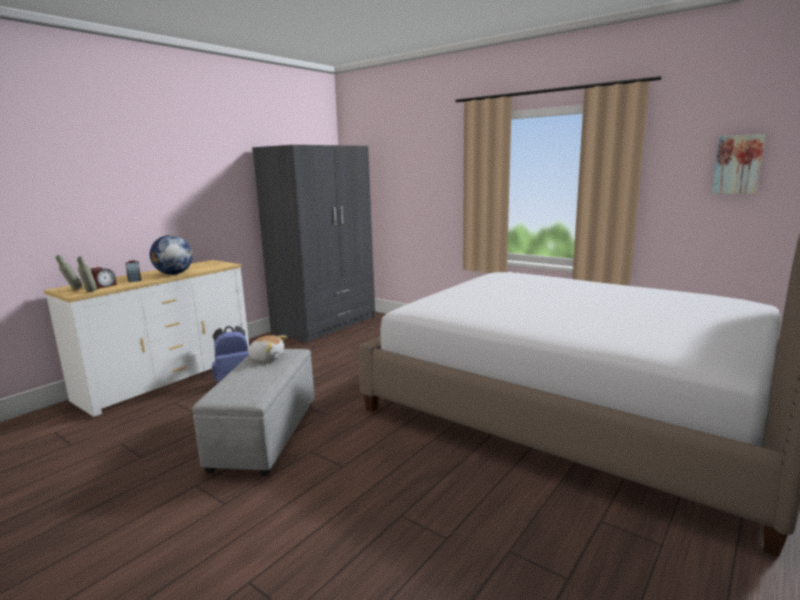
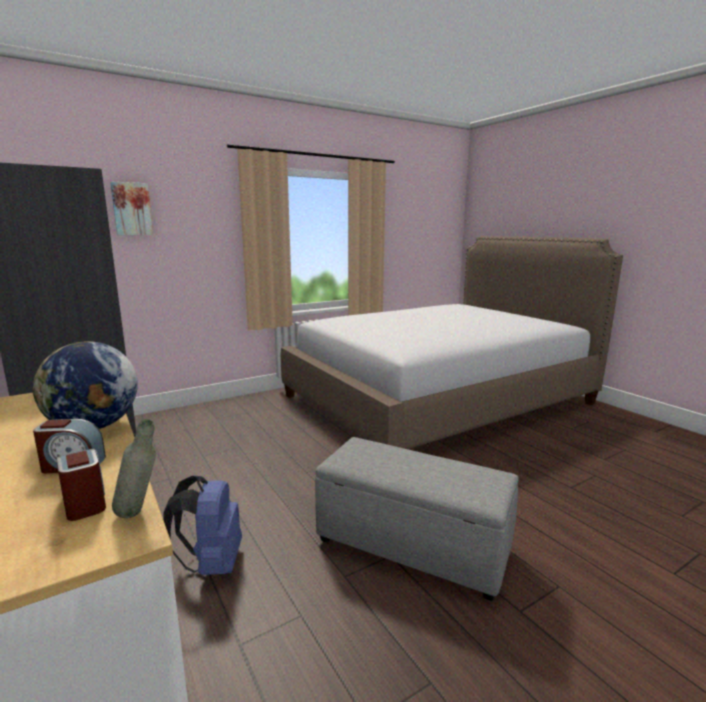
camera: 70 degrees left, 0 degrees up
grey bottle [55,255,83,290] -> none
plush toy [247,335,287,362] -> none
picture [712,134,765,194] -> picture moved to [110,181,153,235]

